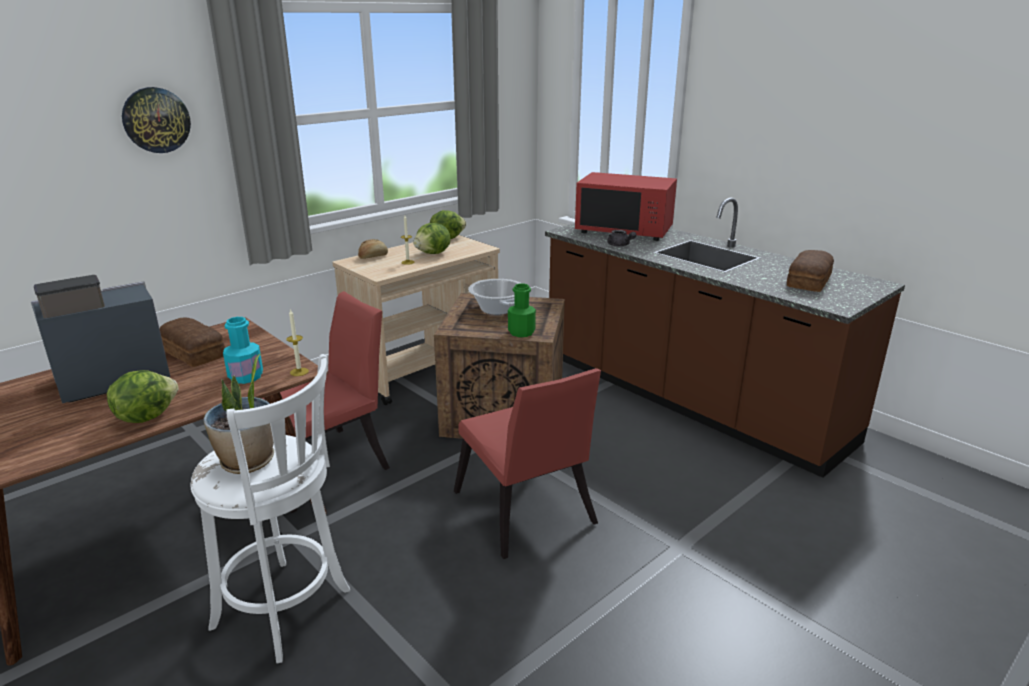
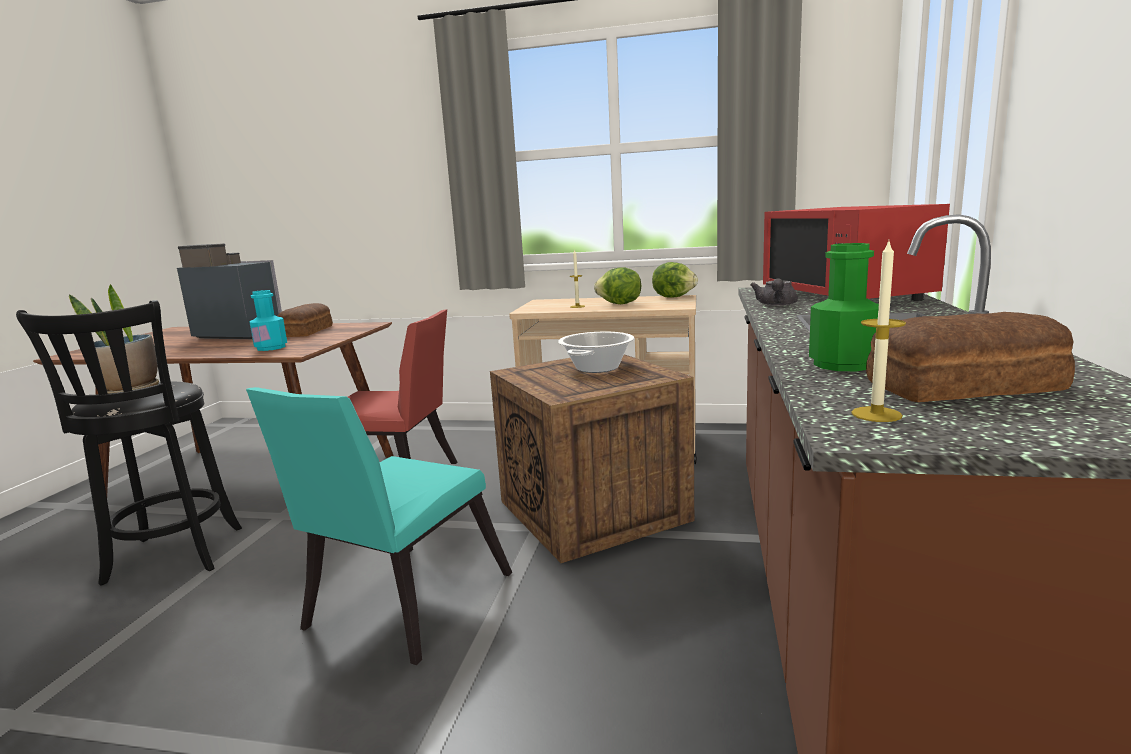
camera: 55 degrees right, 10 degrees down
lettuce [107,370,179,423] -> none
wall clock [122,87,191,153] -> none
white stool [191,354,350,664] -> black stool [16,300,242,586]
candle [287,309,309,376] -> candle moved to [852,242,906,422]
bread [358,239,388,259] -> none
red chair [454,368,601,559] -> turquoise chair [246,387,512,665]
green bottle [508,283,536,337] -> green bottle moved to [809,243,879,371]

